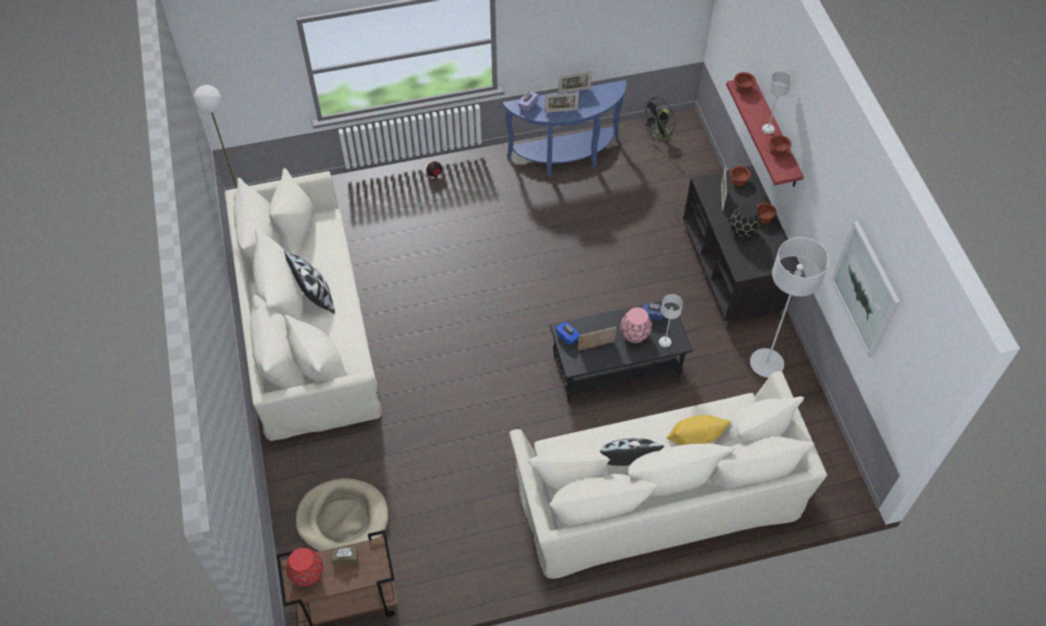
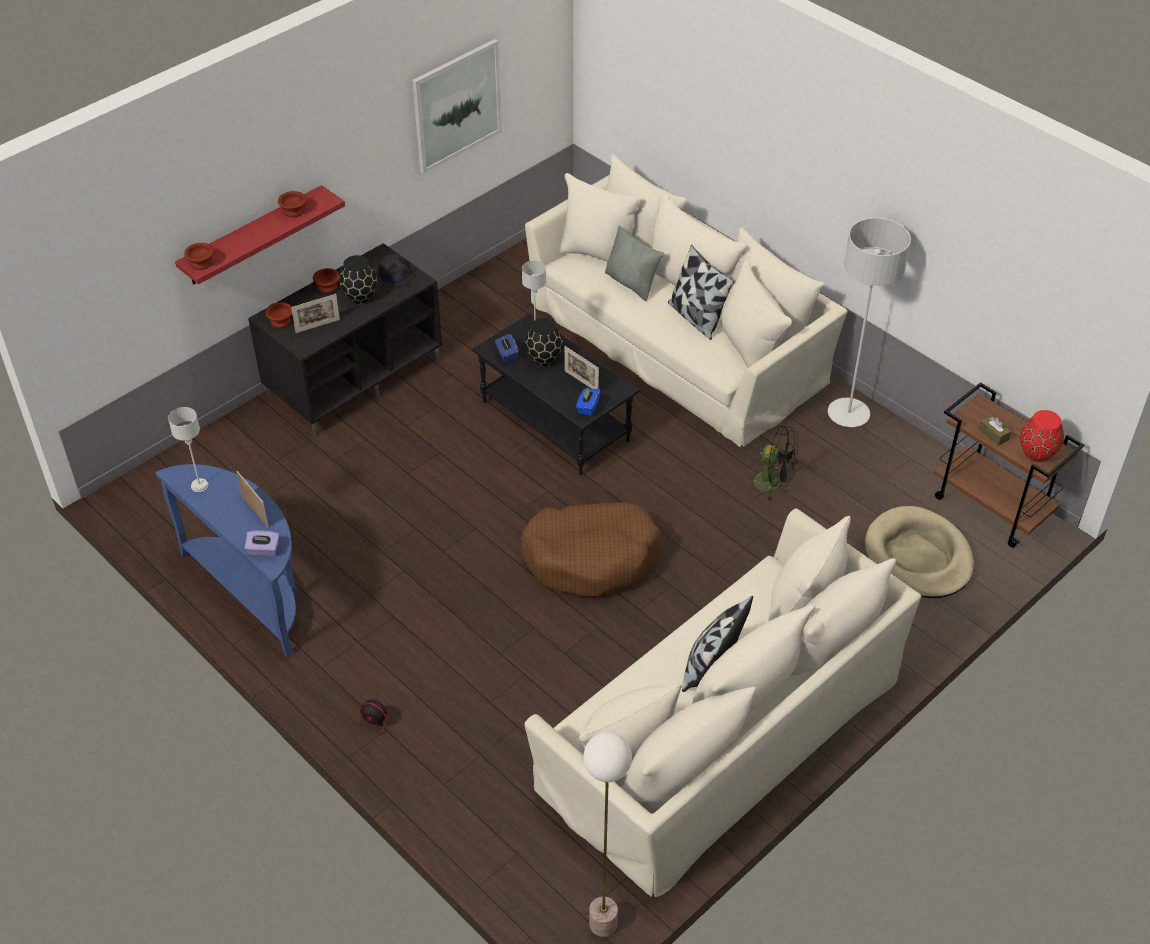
camera: 120 degrees left, 10 degrees down
picture frame [558,71,592,94] -> none
pink vase [621,307,652,343] -> black vase [525,318,563,367]
black fan [641,97,676,144] -> black fan moved to [749,425,799,501]
yellow pillow [667,415,731,445] -> grey pillow [605,226,664,301]
grey floor lamp [750,237,829,377] -> grey floor lamp moved to [828,218,911,427]
grey table lamp [762,71,792,134] -> grey table lamp moved to [168,407,208,492]
none -> black hat [375,254,415,288]
none -> brown dog bed [521,502,661,597]

